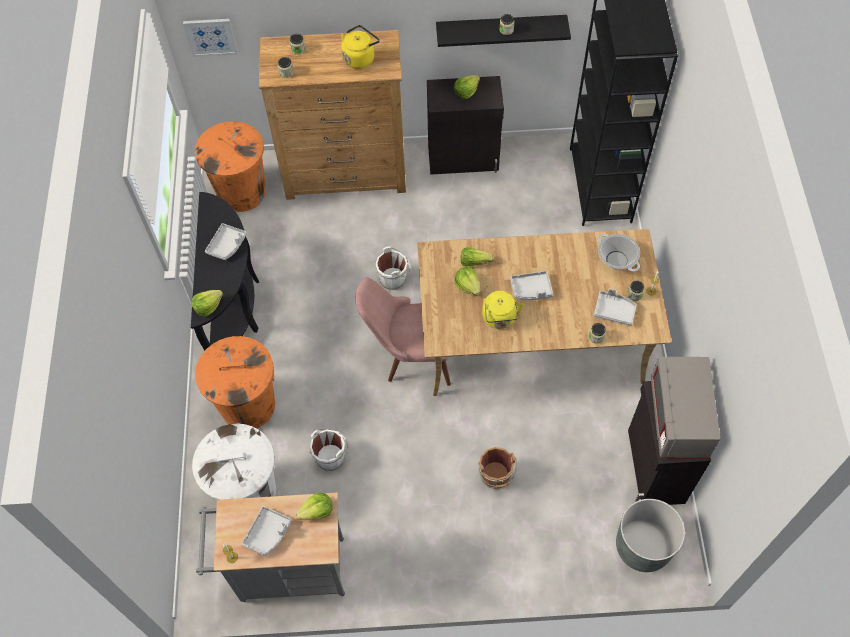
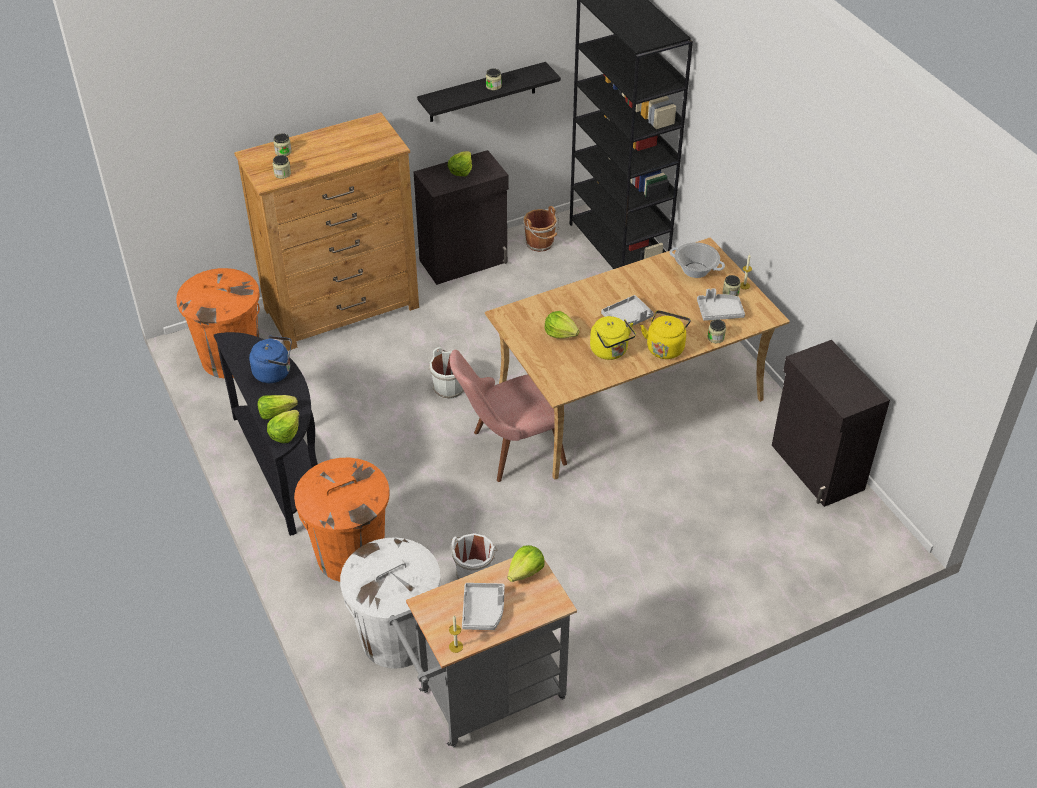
camera: 25 degrees left, 15 degrees down
picture [183,19,238,57] -> none
grey tray [205,223,247,260] -> blue kettle [249,336,292,383]
yellow kettle [341,25,380,69] -> yellow kettle moved to [641,310,691,359]
lettuce [461,247,494,267] -> lettuce moved to [257,395,298,420]
brown bucket [478,447,517,489] -> brown bucket moved to [523,206,560,252]
grey planter [616,499,685,572] -> none
grey microwave [651,356,721,458] -> none

